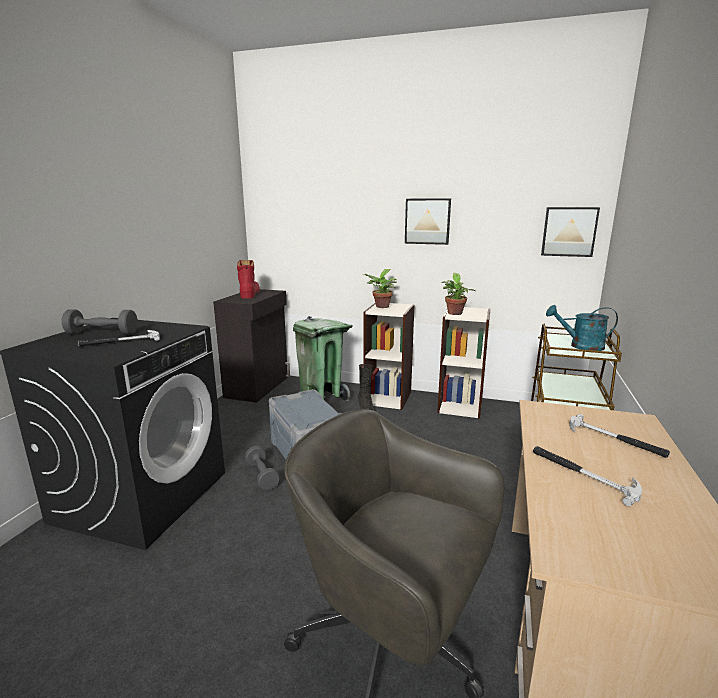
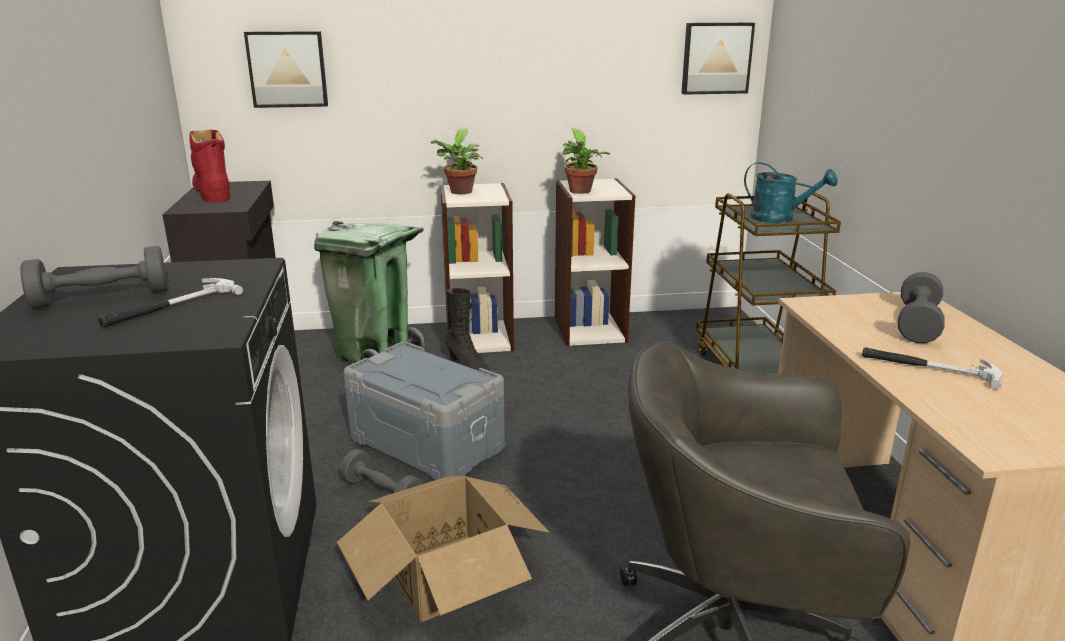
camera: 25 degrees left, 5 degrees up
picture [405,199,451,245] -> picture moved to [244,31,328,108]
turquoise watering can [546,305,618,351] -> turquoise watering can turned 135 degrees counterclockwise [744,162,838,223]
hammer [569,414,670,458] -> grey dumbbell [898,272,945,343]
none -> cardboard box [337,476,550,622]

